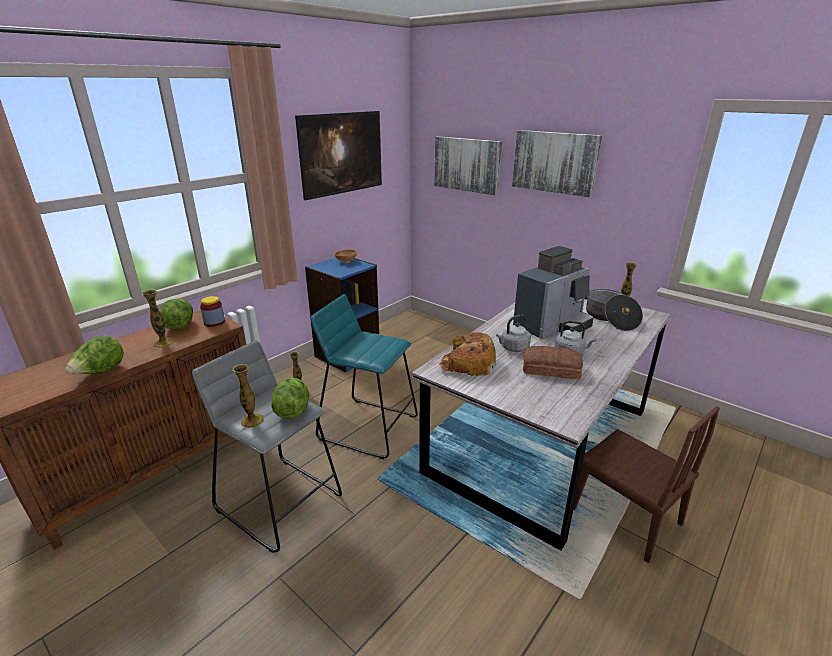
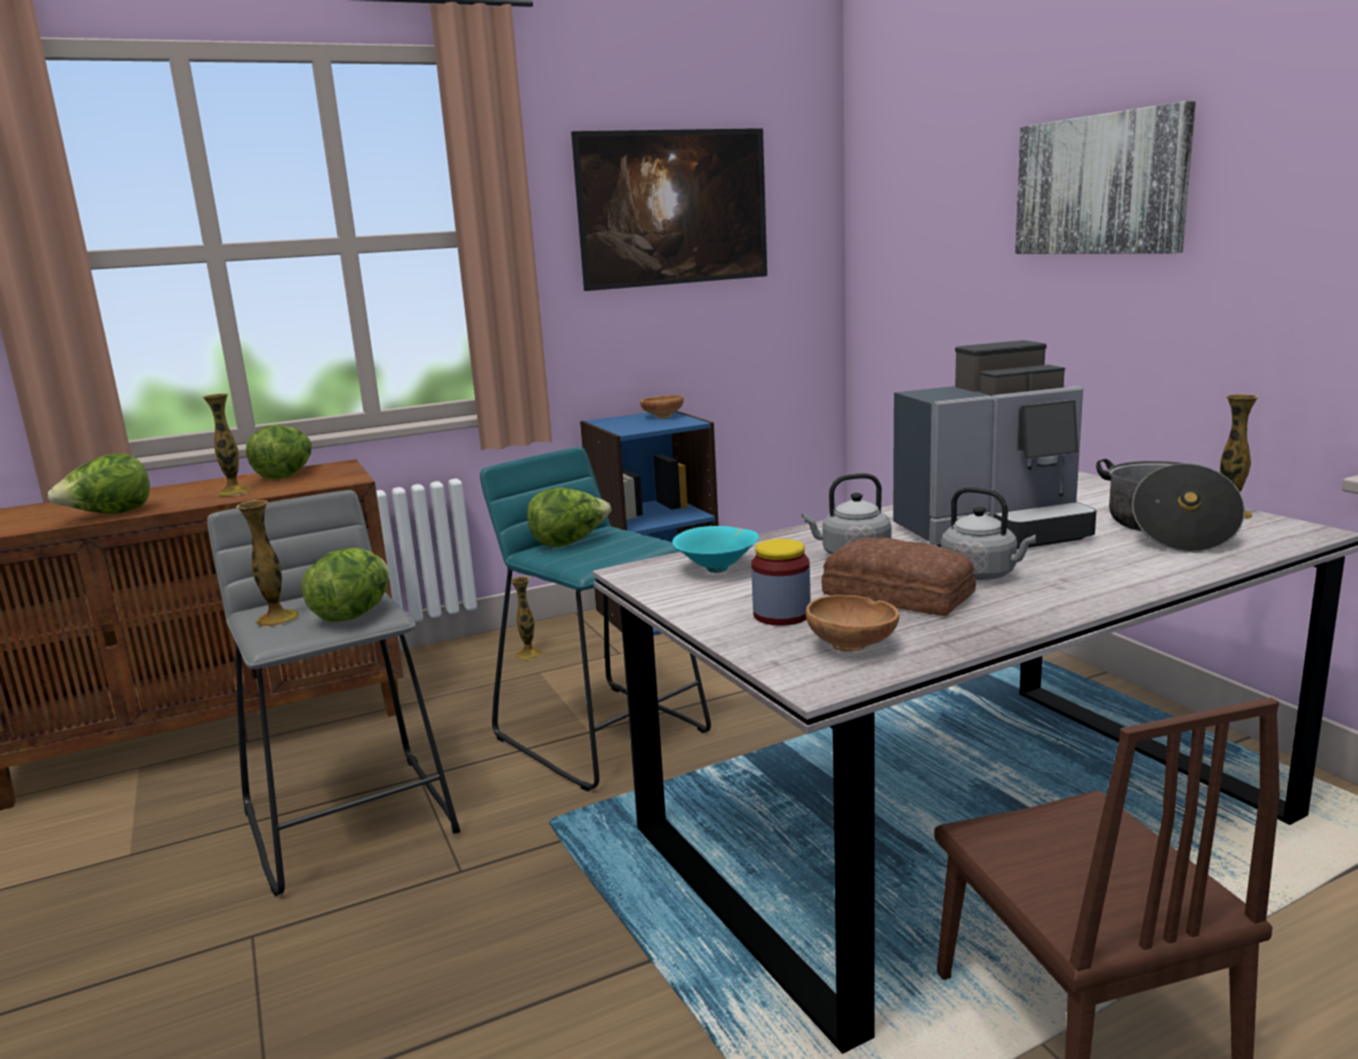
camera: 25 degrees right, 10 degrees down
jar [200,296,225,327] -> jar moved to [751,539,810,626]
picture [434,136,502,195] -> none
bread [439,332,496,376] -> turquoise bowl [672,526,759,573]
none -> lettuce [527,487,611,547]
none -> brown bowl [806,595,899,652]

